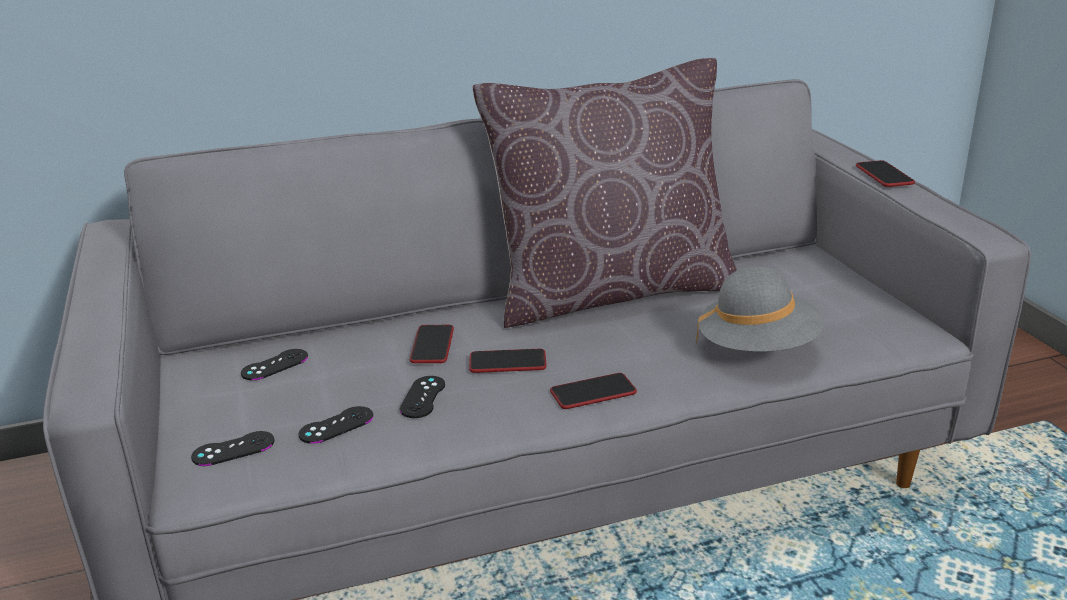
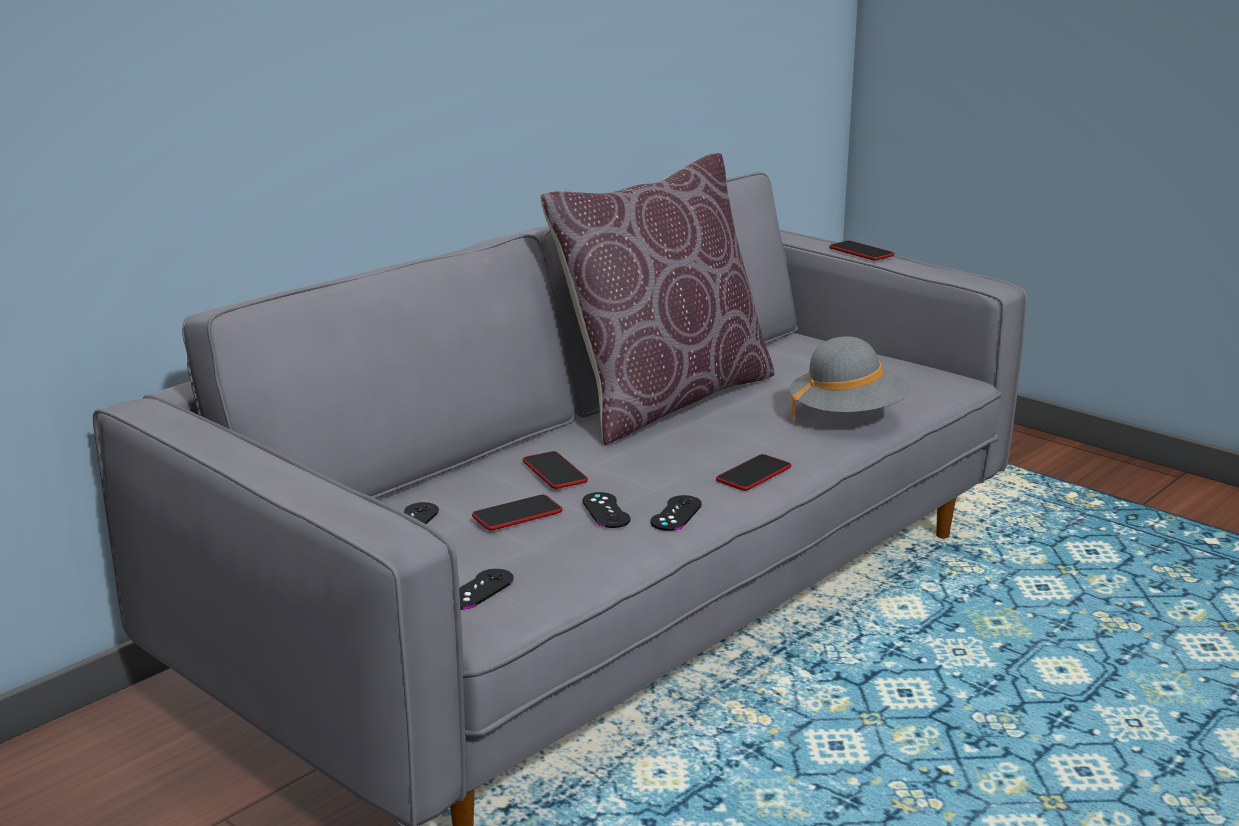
camera: 30 degrees left, 5 degrees down
black game controller [298,406,373,444] -> black game controller moved to [650,495,702,531]
phone [469,349,547,373] -> phone moved to [472,495,563,530]

